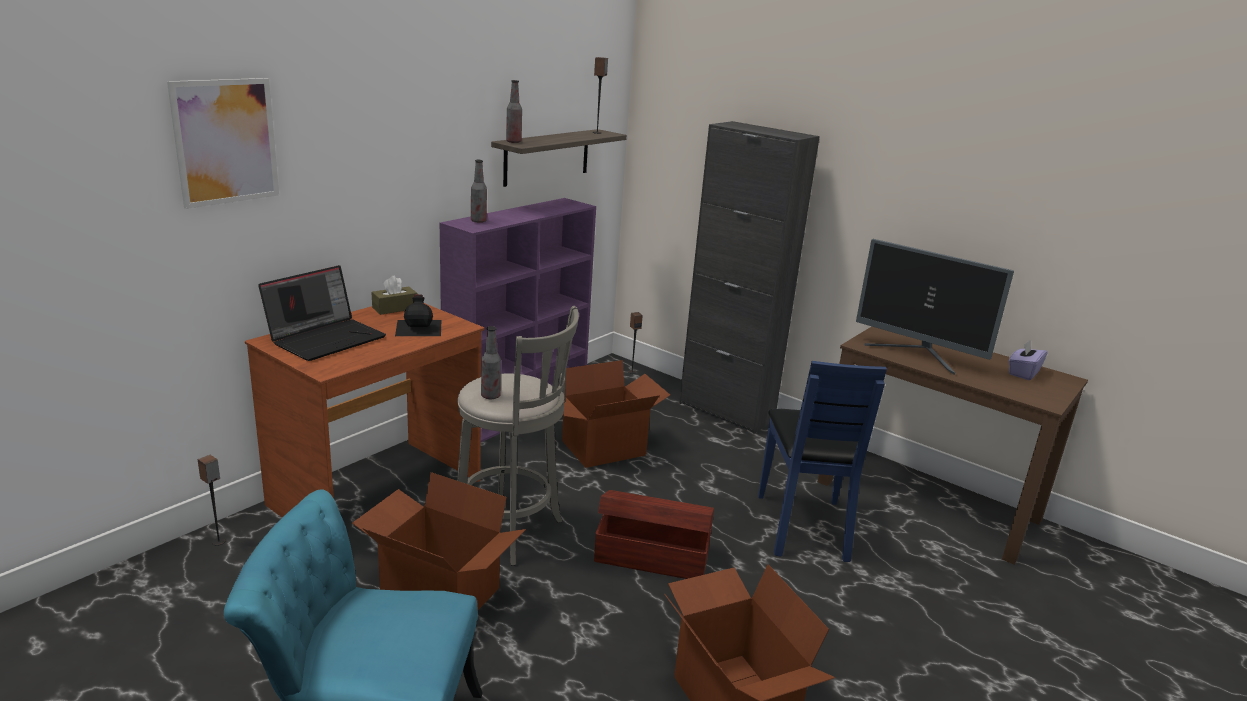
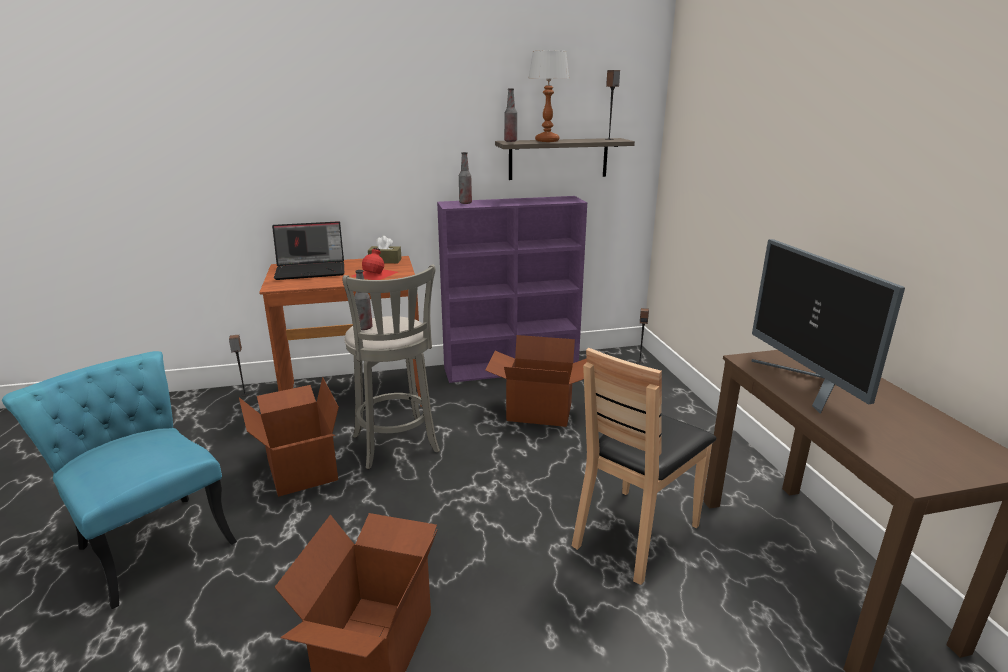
camera: 40 degrees right, 0 degrees up
picture [167,78,279,209] -> none
black bottle [395,294,441,336] -> red bottle [352,248,398,280]
brown storage box [594,490,714,579] -> none
black cabinet [679,121,820,434] -> none
blue chair [758,361,887,562] -> brown chair [572,348,716,585]
purple tissue box [1009,340,1047,380] -> none
none -> table lamp [528,51,569,142]

